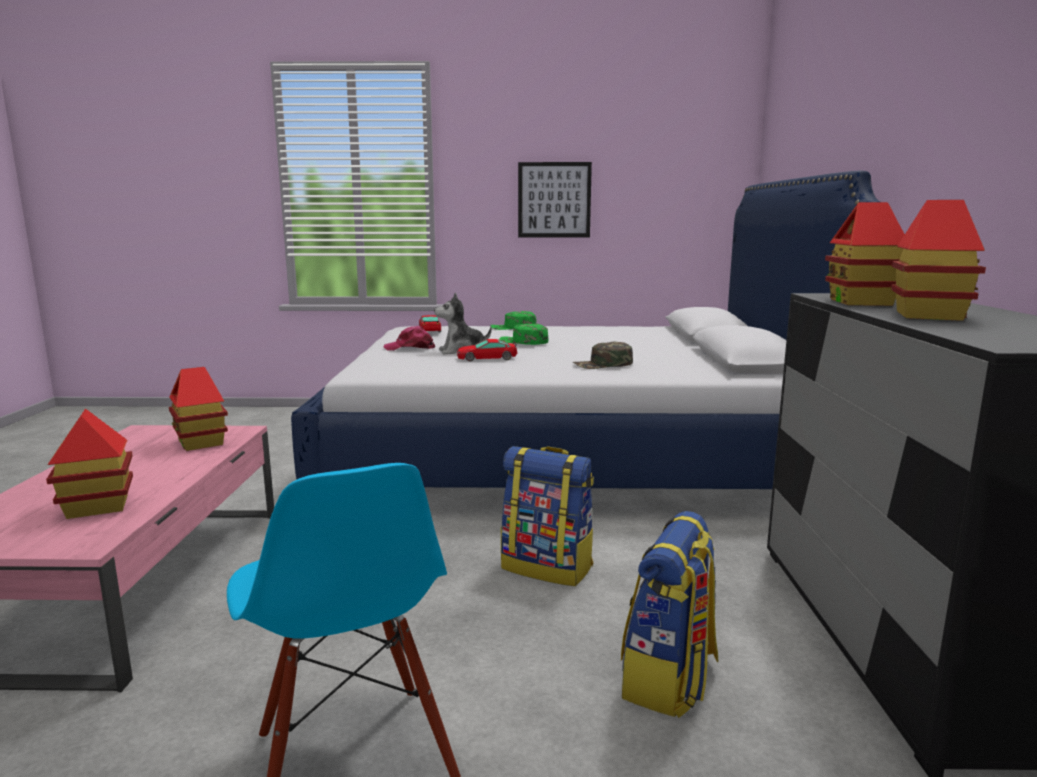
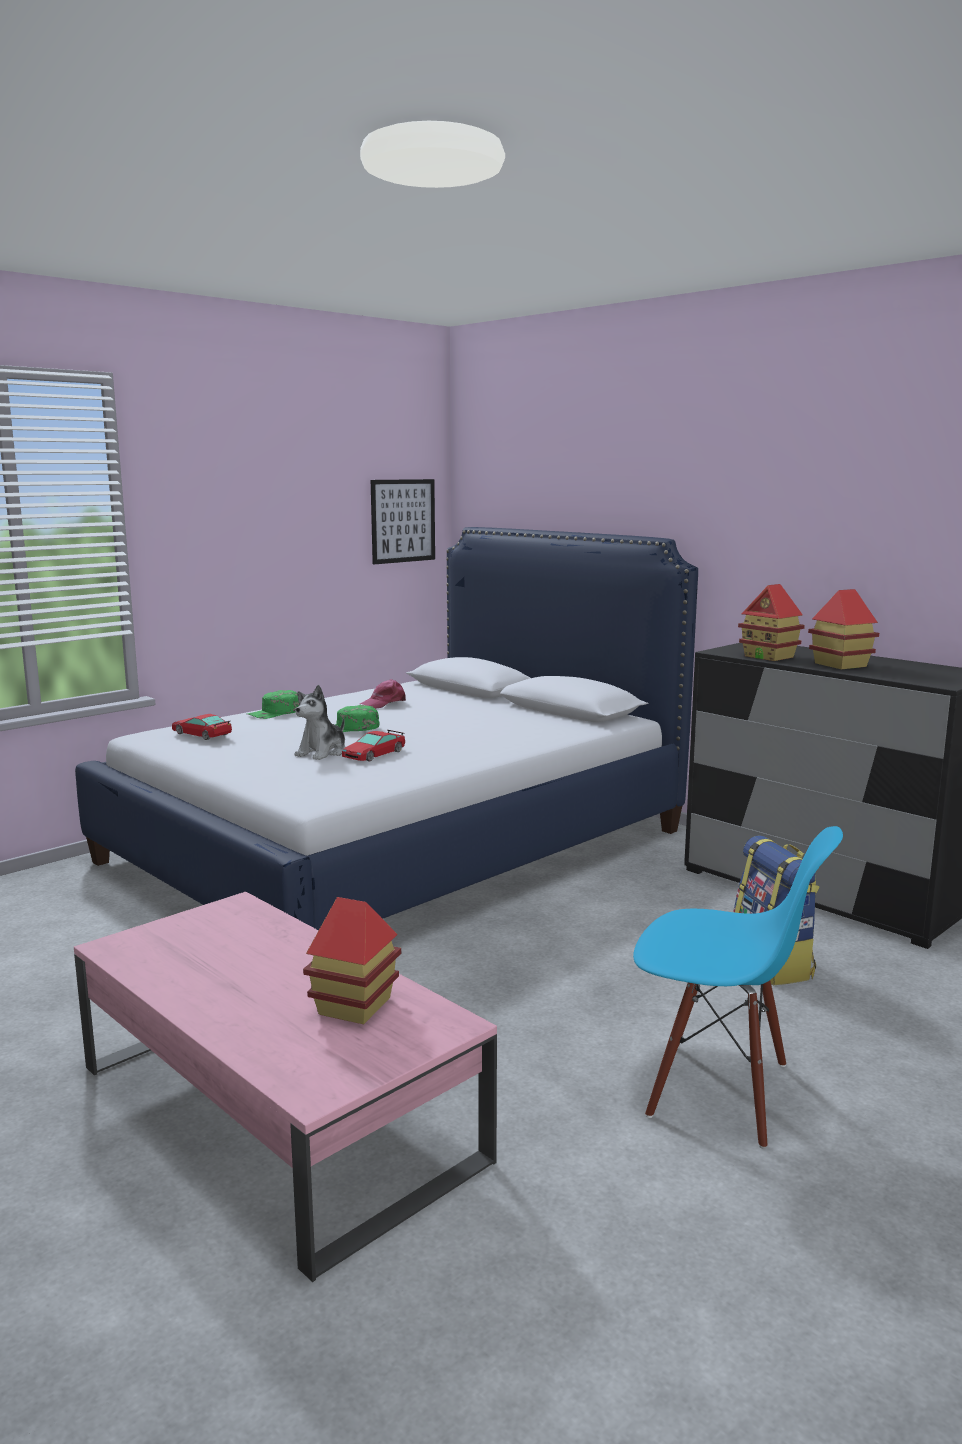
camera: 45 degrees left, 0 degrees up
toy house [169,367,228,451] -> none
pink cap [384,326,435,351] -> pink cap moved to [360,679,406,709]
backpack [501,446,594,586] -> none
picture [518,162,592,238] -> picture moved to [371,479,435,564]
green cap [573,342,633,369] -> none

